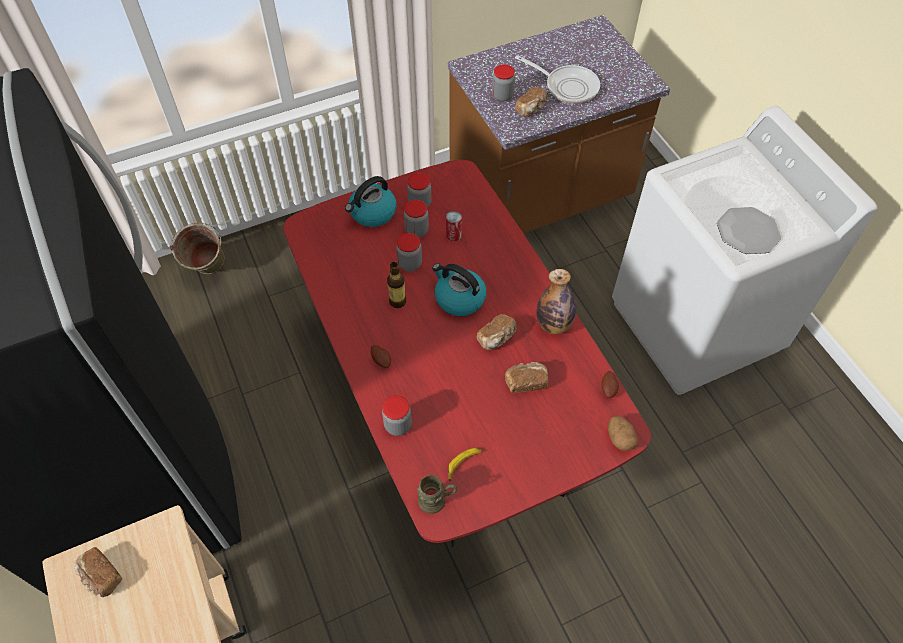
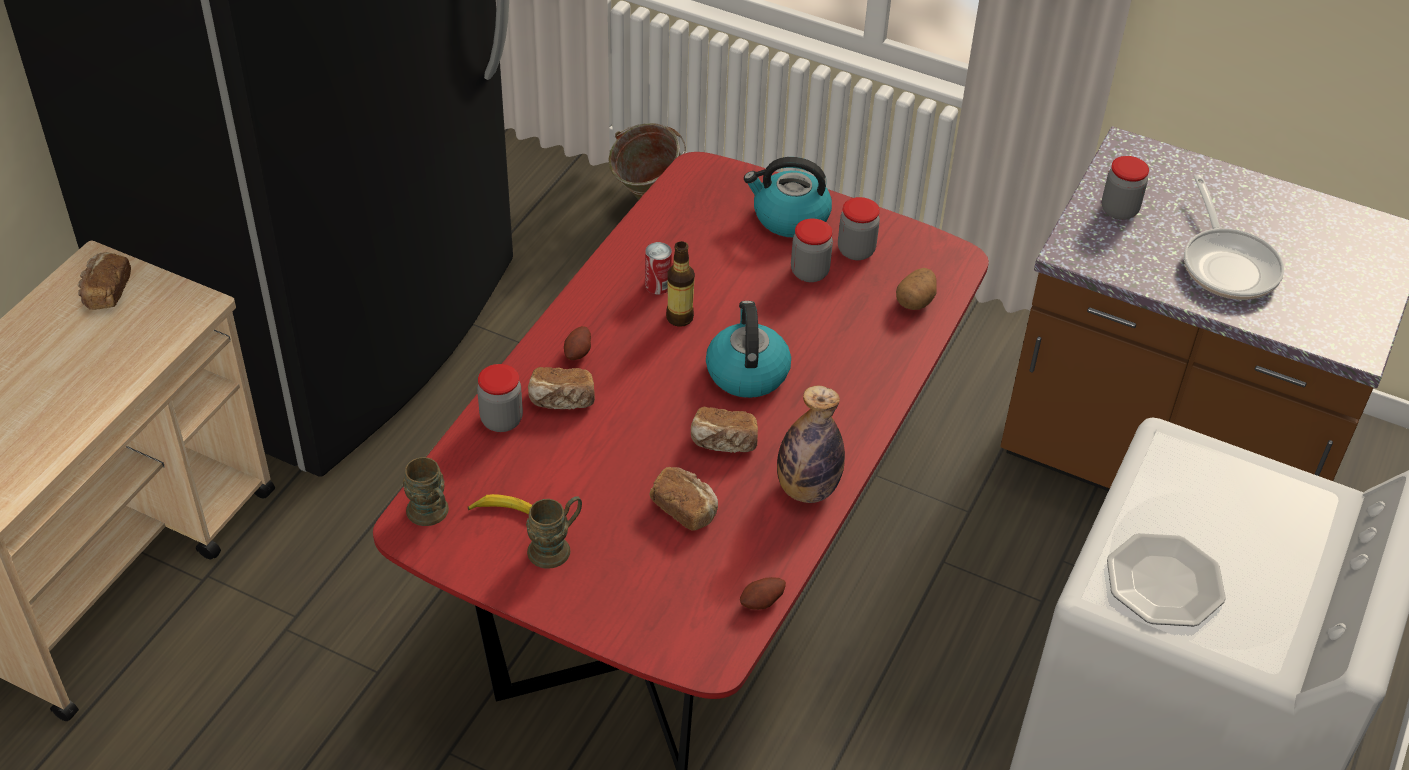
camera: 50 degrees right, 10 degrees down
jar [396,233,422,271] -> none
can [446,211,462,241] -> can moved to [645,242,672,294]
bread [515,87,548,117] -> bread moved to [528,367,595,410]
potato [608,415,638,451] -> potato moved to [896,268,937,310]
none -> brown mug [526,496,582,569]

